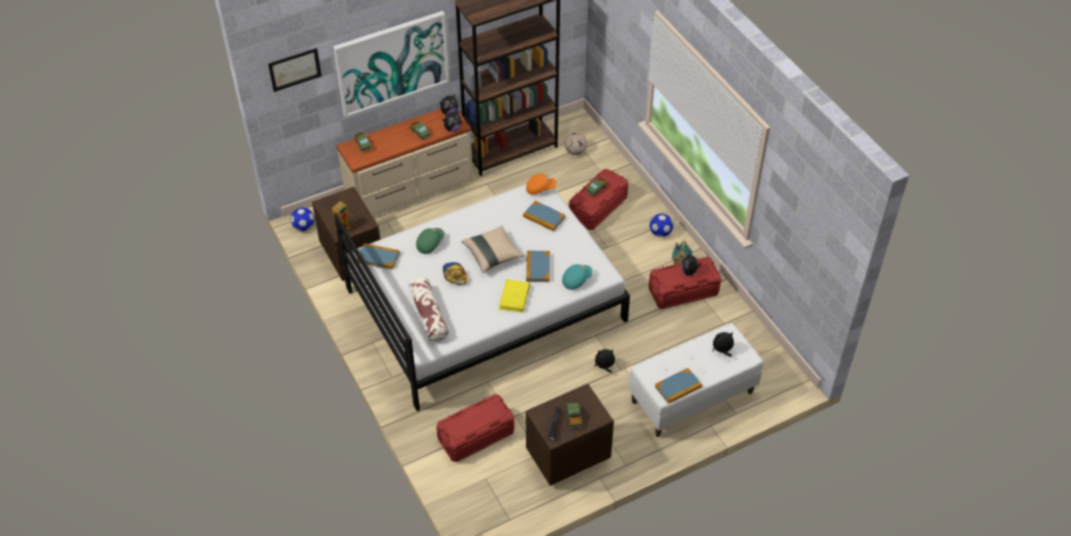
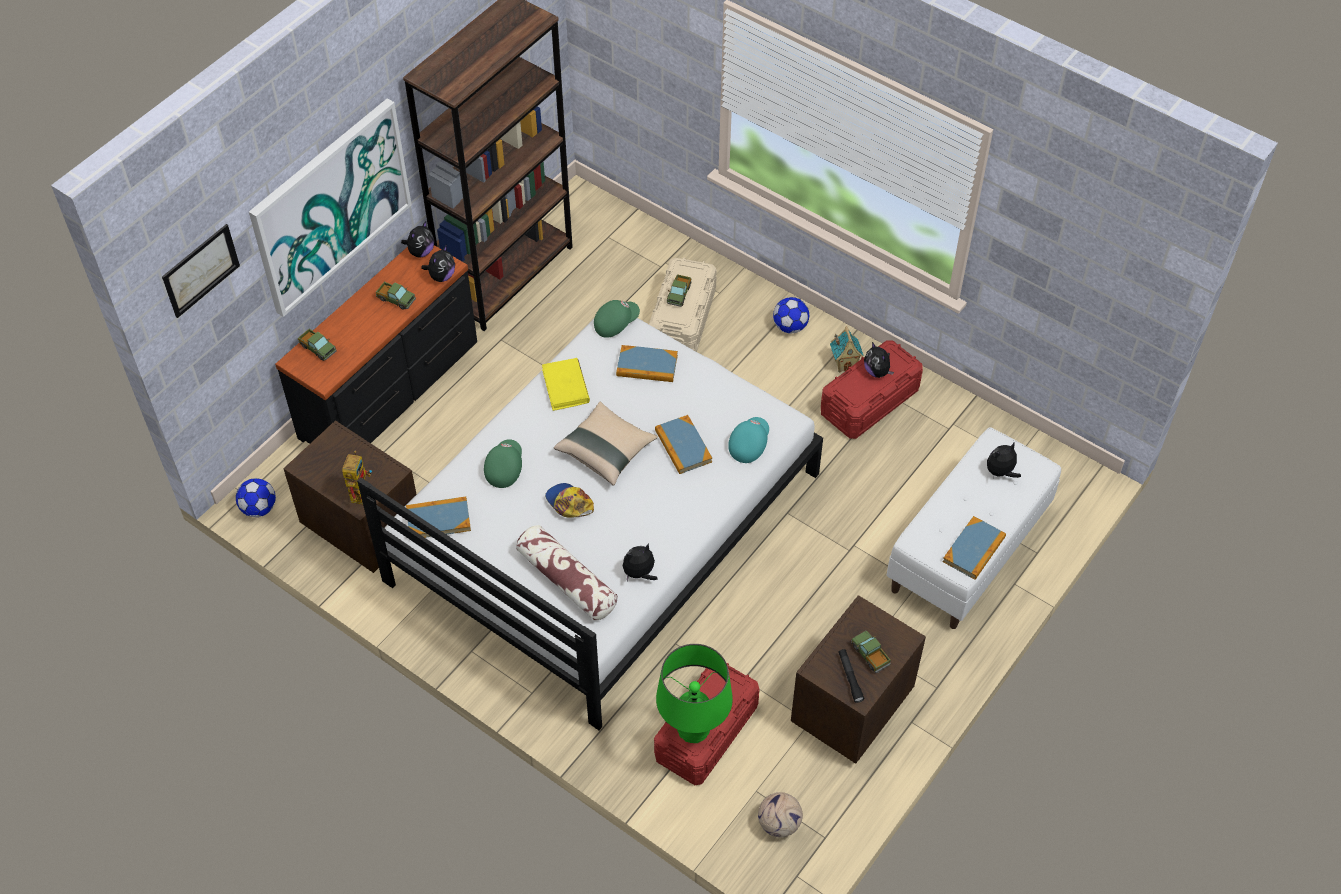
camera: 25 degrees left, 5 degrees up
beige dresser [336,109,473,217] -> black dresser [275,245,477,444]
yellow book [499,279,530,313] -> yellow book moved to [542,358,590,411]
orange cap [526,174,557,195] -> green cap [594,300,640,338]
football [565,133,587,155] -> football moved to [758,792,803,838]
red storage box [569,169,628,230] -> beige storage box [649,257,717,352]
plush toy [594,349,615,373] -> plush toy moved to [623,543,658,582]
none -> green table lamp [656,644,733,743]

